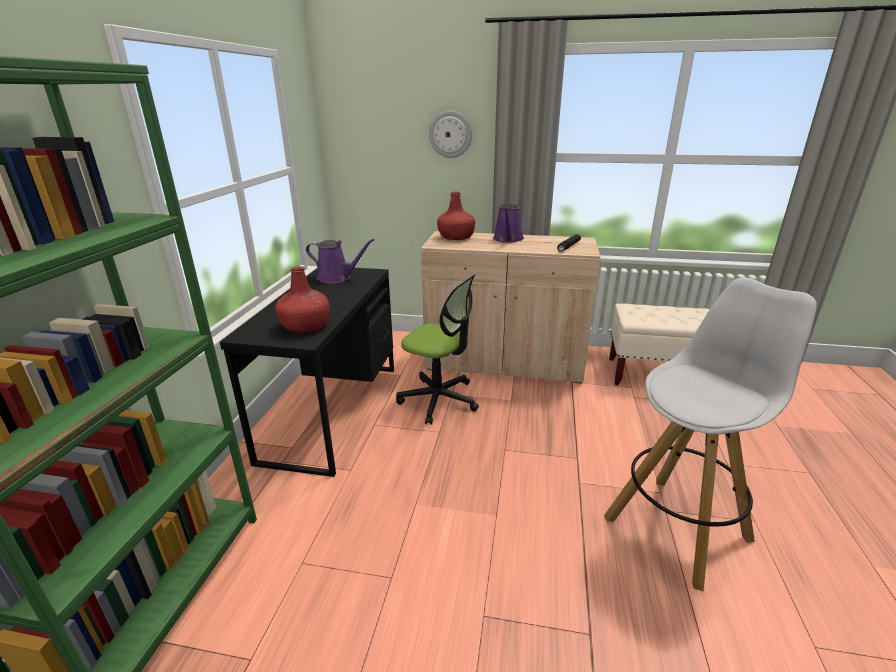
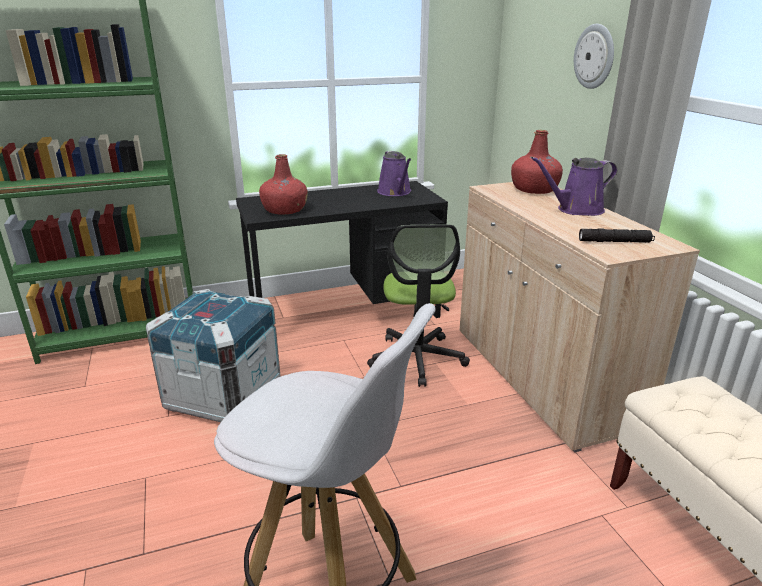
camera: 60 degrees right, 0 degrees up
none -> crate [146,289,280,422]

